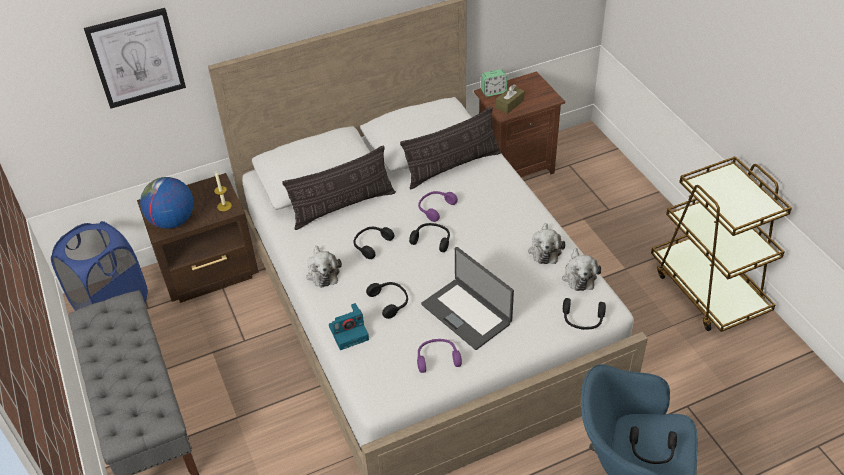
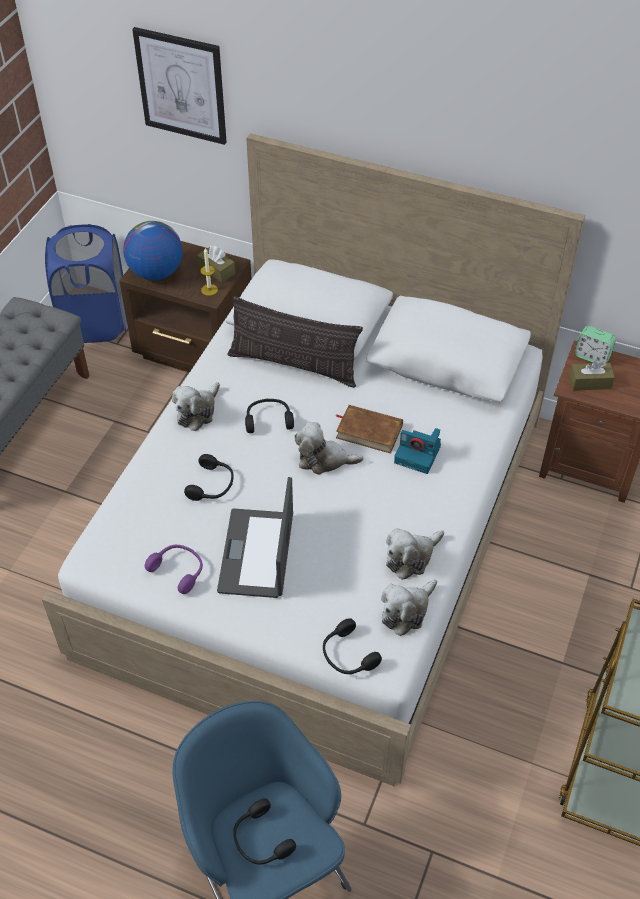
camera: 45 degrees right, 5 degrees up
camera [329,303,369,350] -> camera moved to [394,428,441,474]
pillow [400,107,501,190] -> none
black headphones [409,223,450,252] -> plush toy [295,422,363,475]
purple headphones [418,191,458,222] -> brown book [336,405,403,454]
none -> brown tissue box [197,245,235,282]

